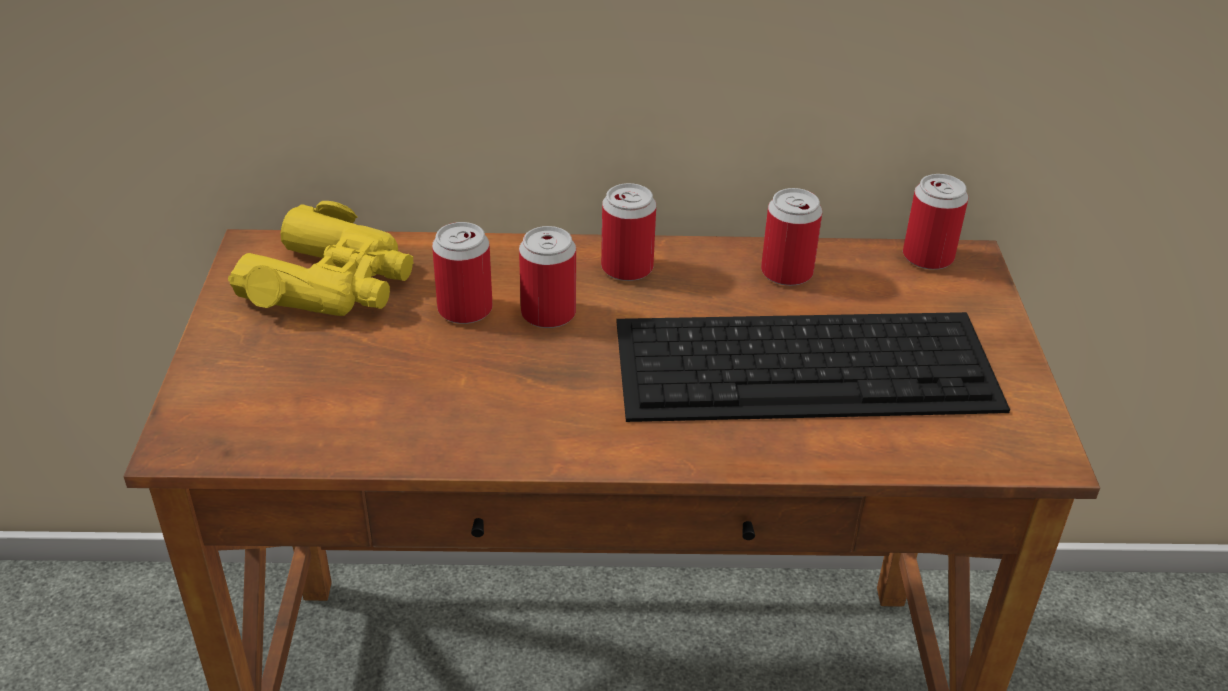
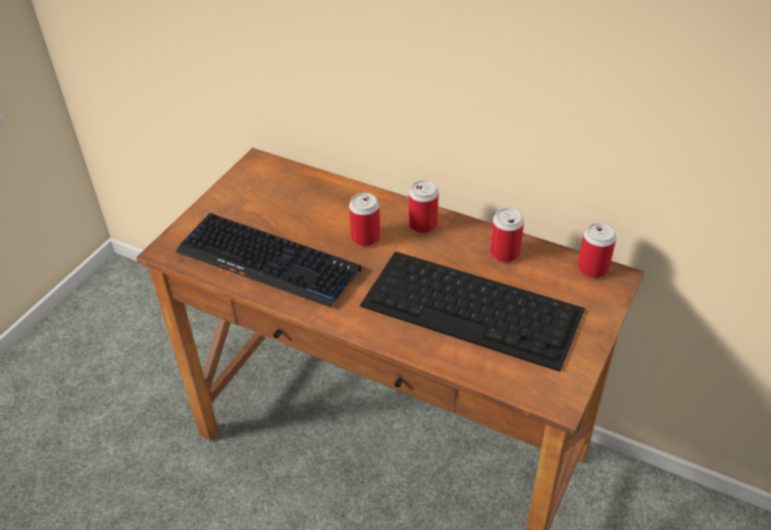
camera: 30 degrees right, 5 degrees up
yellow binoculars [228,201,413,316] -> none
can [432,222,493,324] -> none
none -> keyboard [176,213,361,308]

